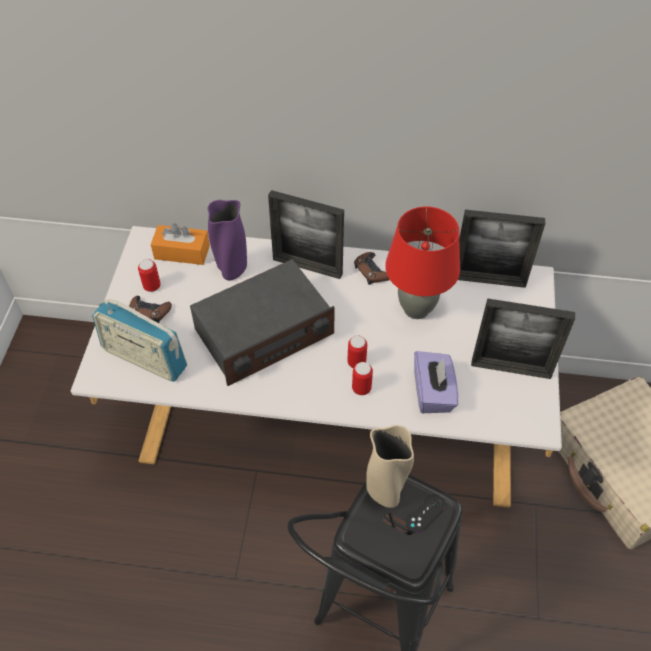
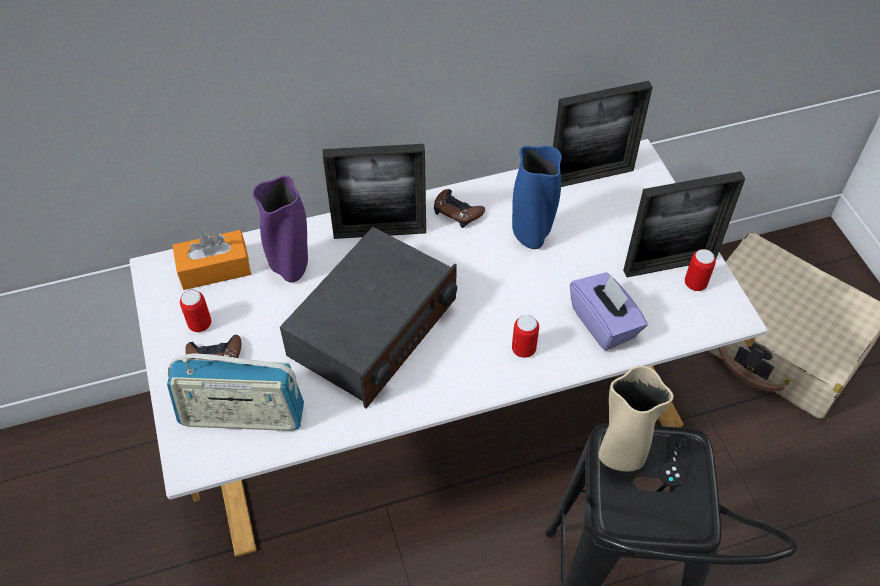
camera: 25 degrees left, 0 degrees up
can [347,336,367,368] -> can moved to [685,249,716,291]
red table lamp [385,207,460,319] -> blue vase [512,146,562,249]

